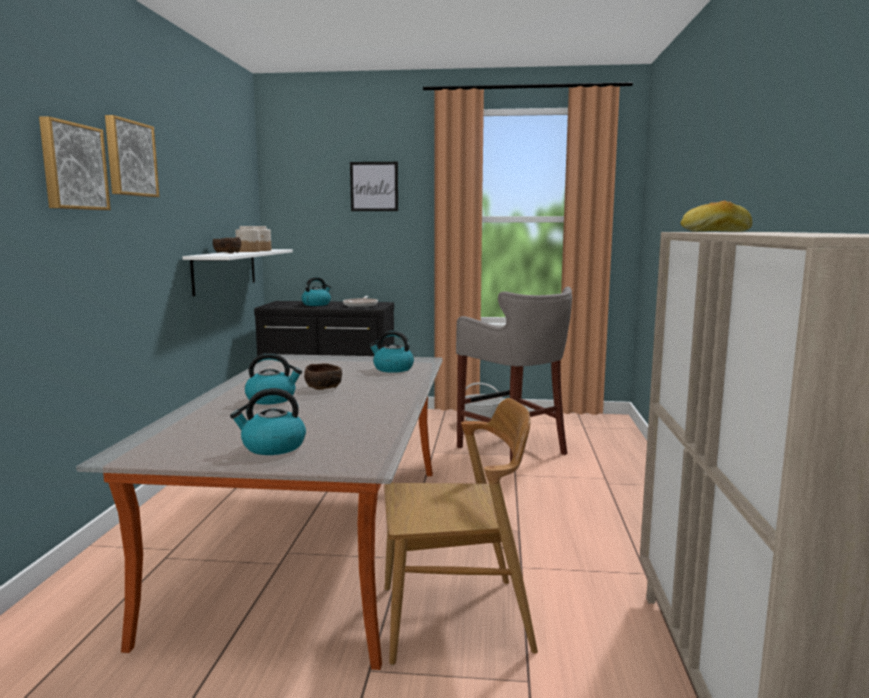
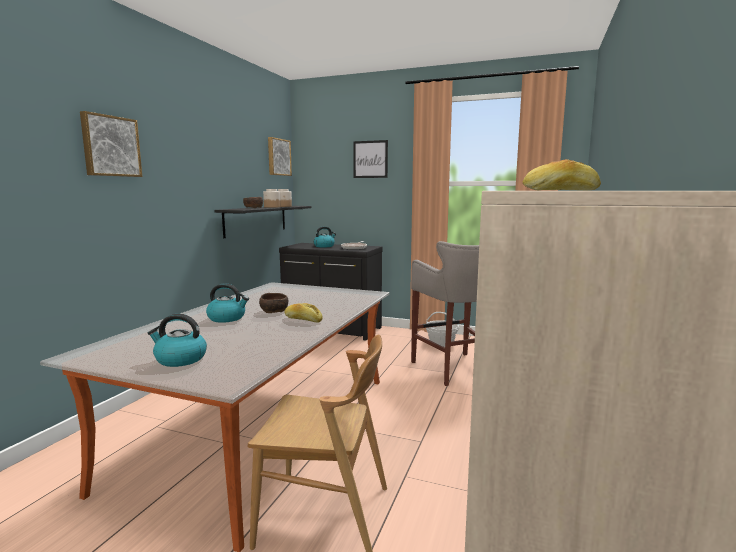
camera: 15 degrees right, 0 degrees up
picture [105,115,160,197] -> picture moved to [268,137,292,176]
white shelf [182,249,293,296] -> black shelf [214,206,312,238]
kettle [369,331,414,373] -> none
none -> bread [285,303,323,323]

